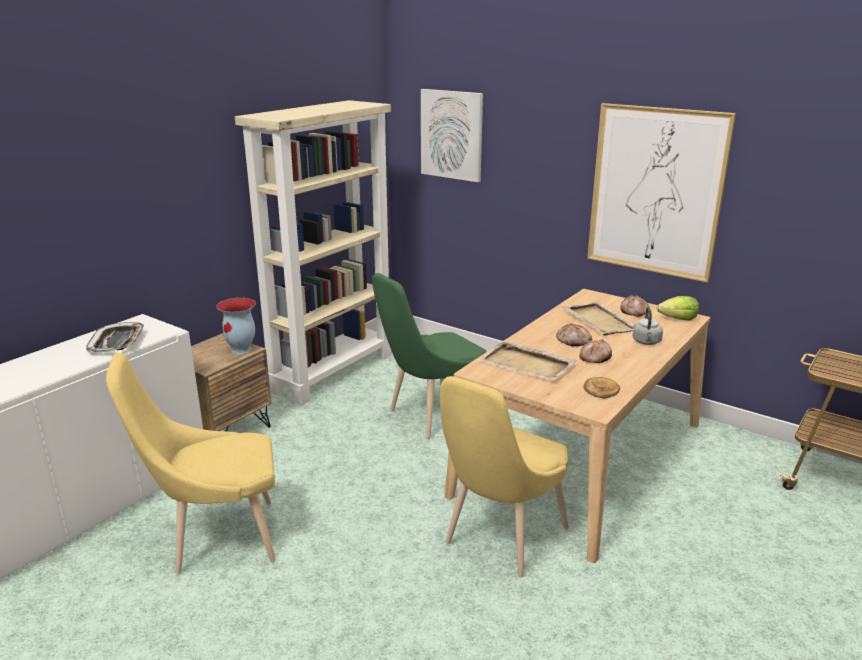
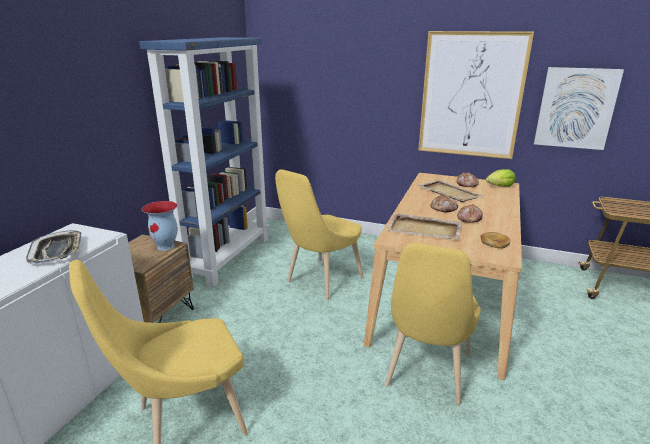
camera: 15 degrees left, 0 degrees up
beige bookcase [235,100,391,405] -> blue bookcase [139,37,269,287]
green chair [372,273,486,439] -> yellow chair [275,169,364,300]
picture [421,89,483,182] -> picture moved to [534,67,624,150]
grey kettle [633,307,663,345] -> none

